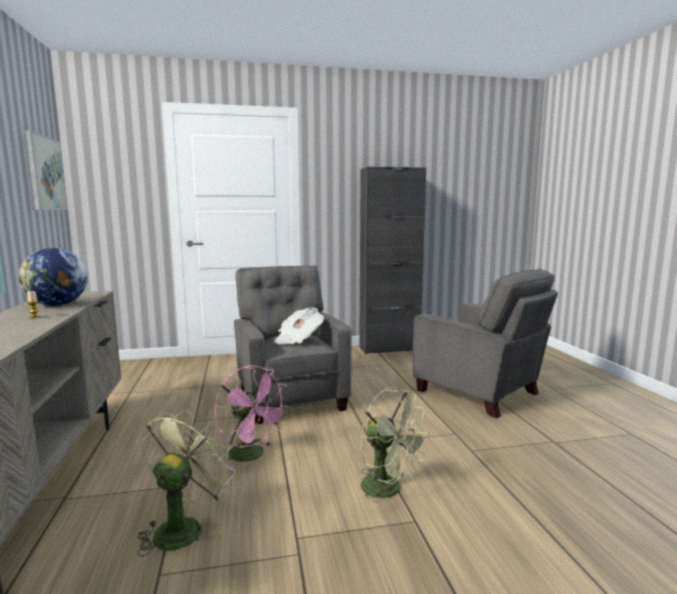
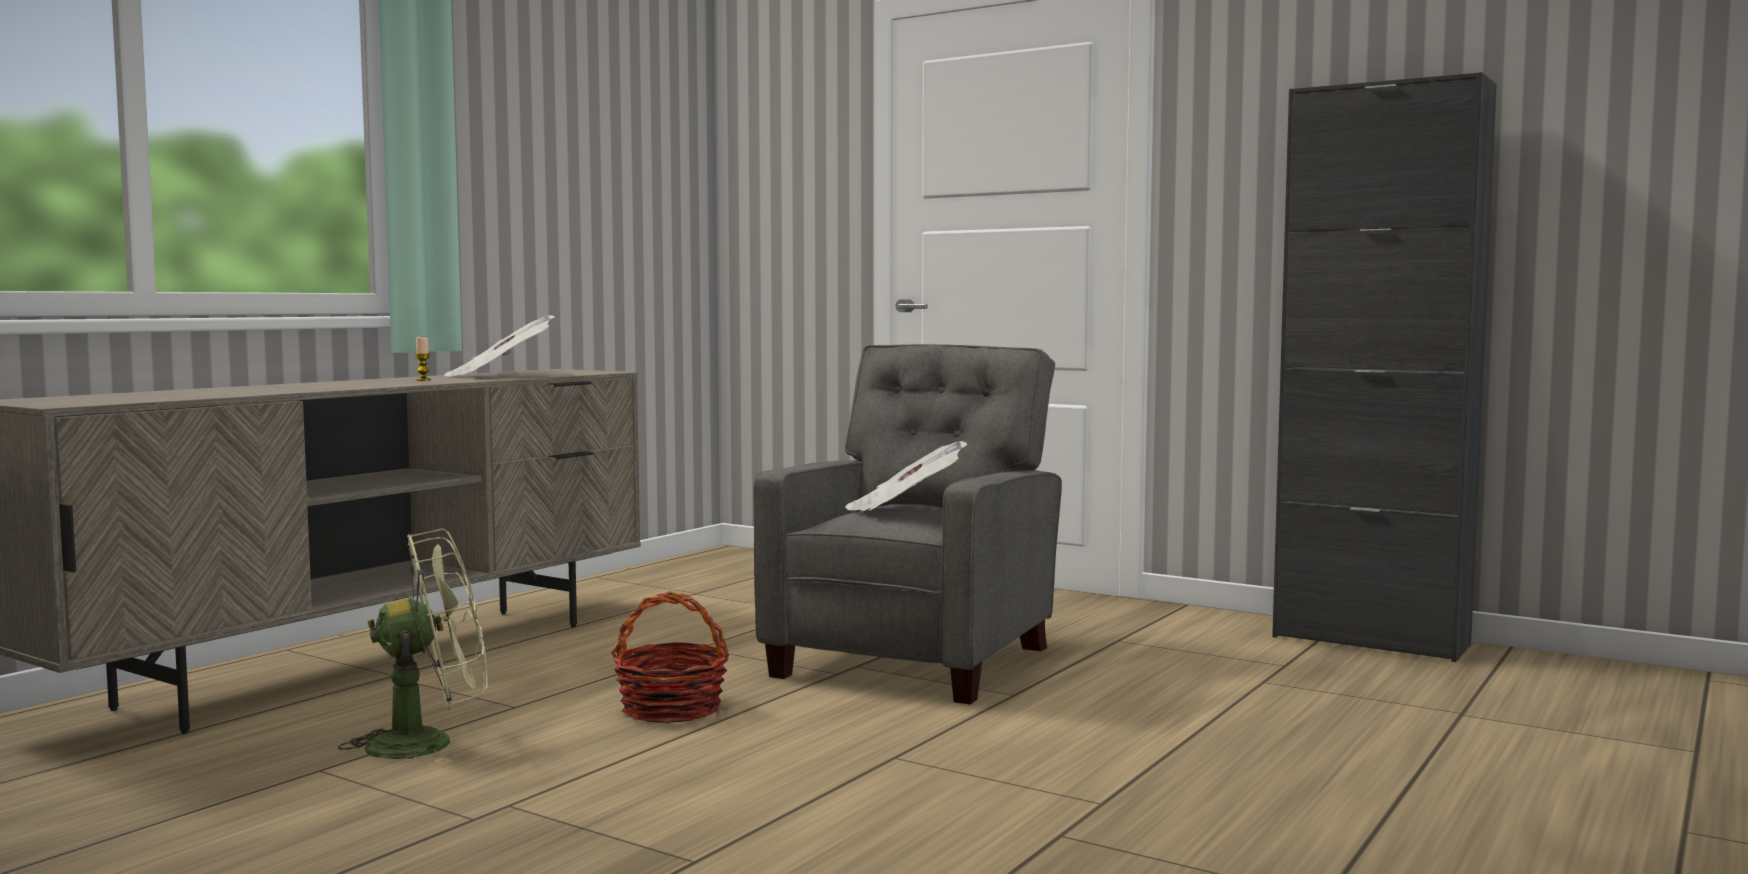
camera: 45 degrees right, 5 degrees down
globe [19,248,88,306] -> newspaper [444,315,555,377]
picture [25,130,68,210] -> none
pink fan [215,366,290,470] -> basket [611,591,729,724]
green fan [361,387,430,509] -> none
grey armchair [413,269,558,419] -> none

